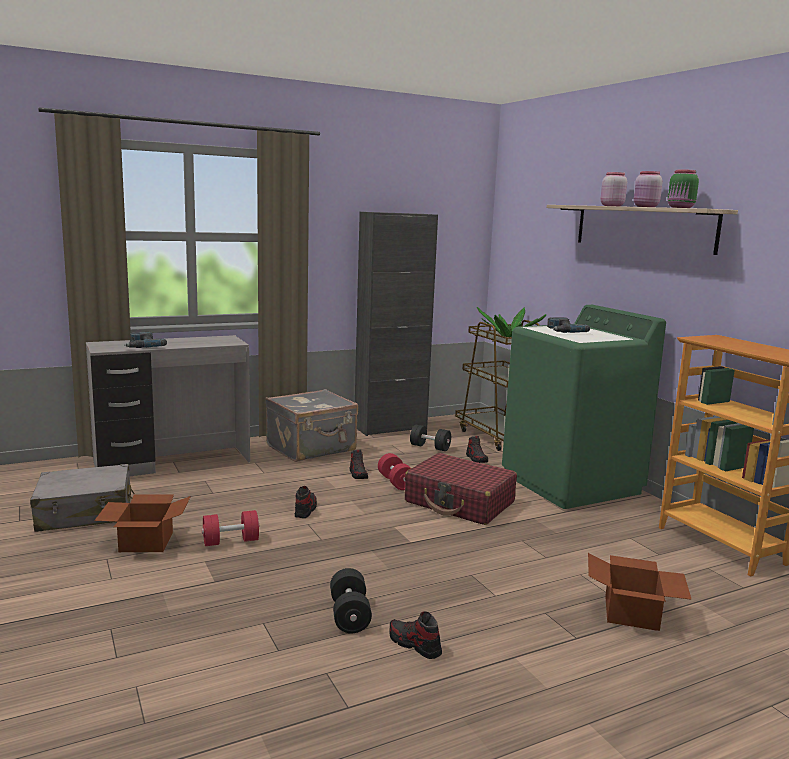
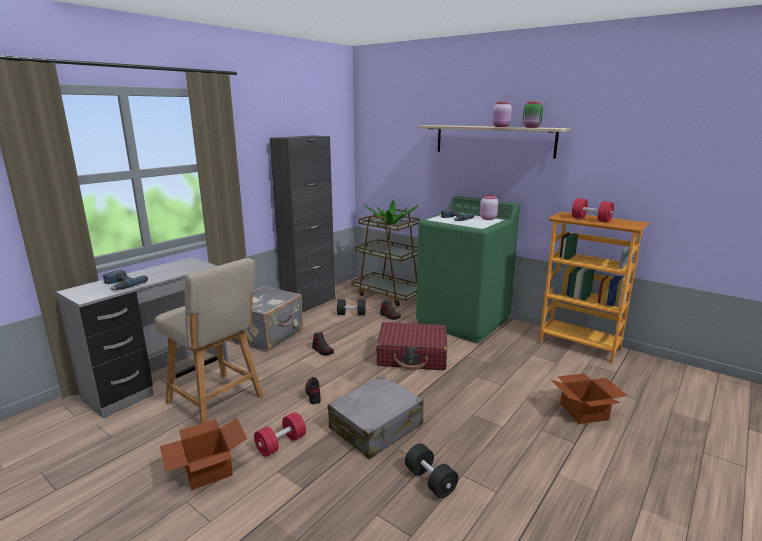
camera: 25 degrees left, 5 degrees up
grey suitcase [30,464,135,532] -> grey suitcase moved to [328,375,424,459]
red dumbbell [378,453,411,490] -> red dumbbell moved to [572,198,614,222]
shoe [389,611,442,659] -> none
pink jar [600,172,627,206] -> pink jar moved to [480,195,498,220]
none -> beige chair [155,258,263,424]

